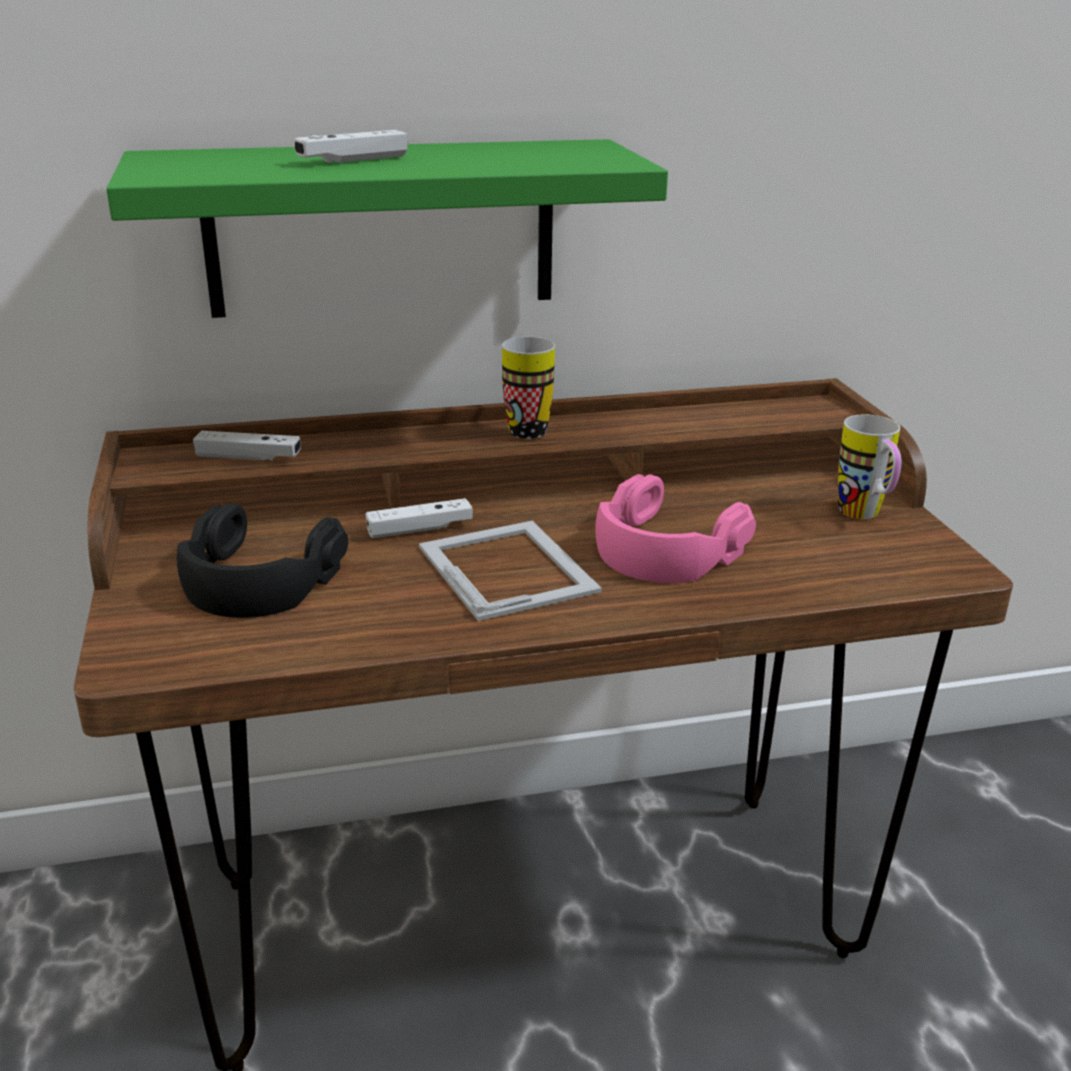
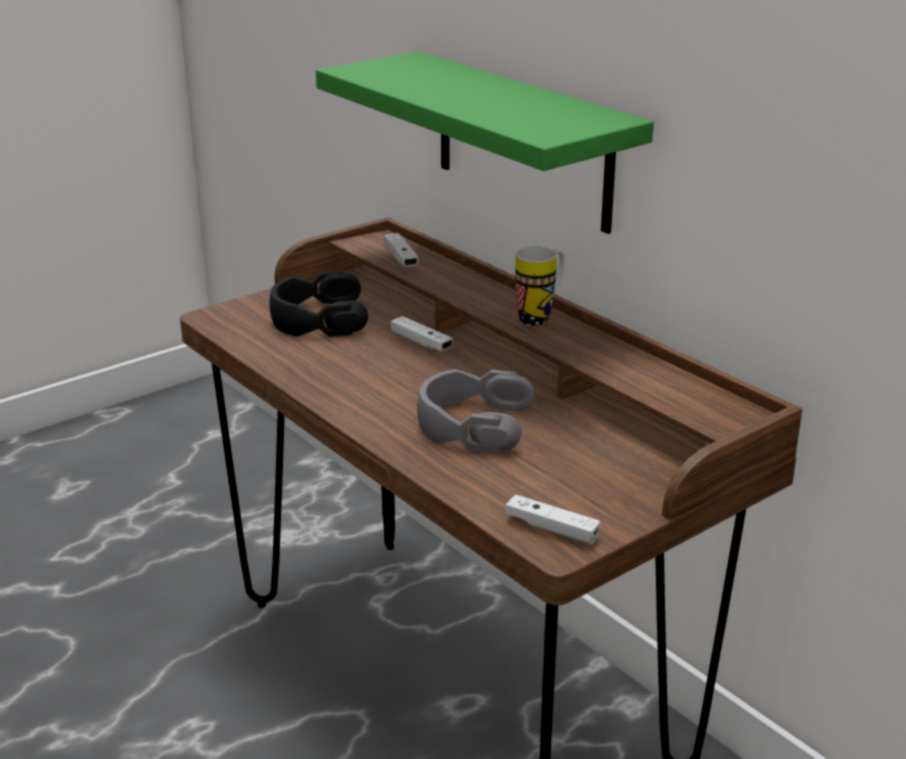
camera: 65 degrees right, 0 degrees up
white game controller [294,130,407,164] -> white game controller moved to [505,495,601,545]
picture frame [419,521,602,621] -> none
pink headphones [595,474,756,583] -> grey headphones [417,369,535,454]
mug [838,414,901,519] -> none

